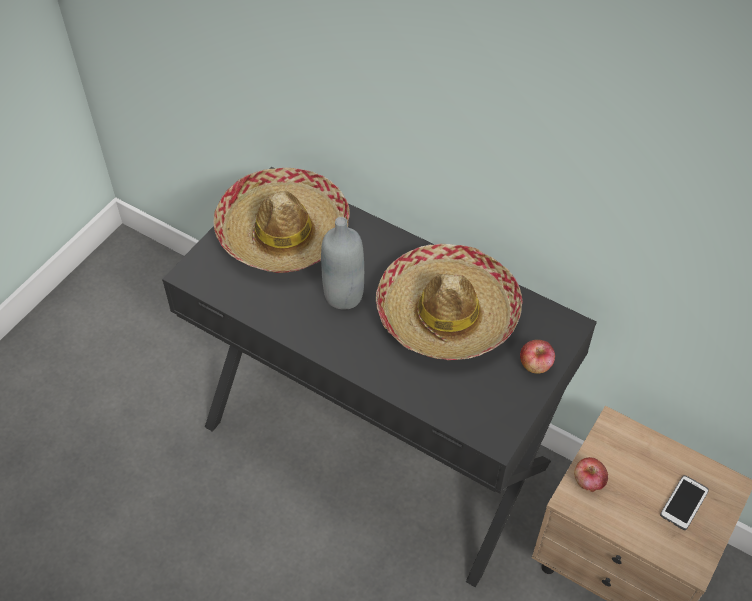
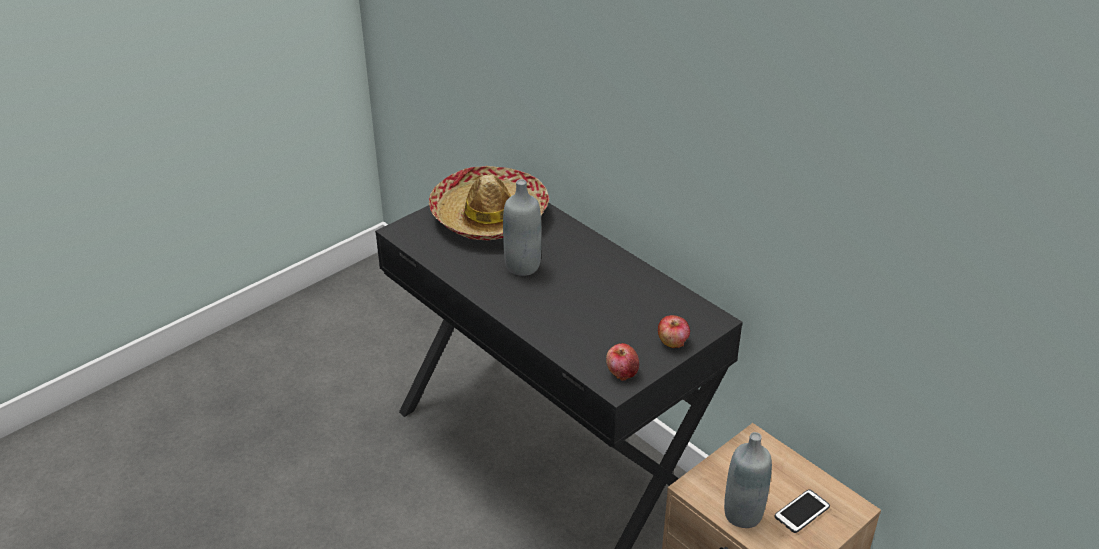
camera: 15 degrees right, 15 degrees down
hat [376,244,523,360] -> none
apple [574,457,608,492] -> apple moved to [606,343,639,381]
none -> grey bottle [724,432,772,528]

